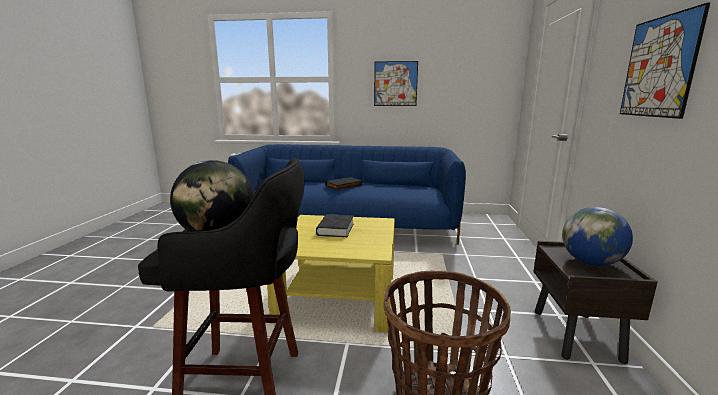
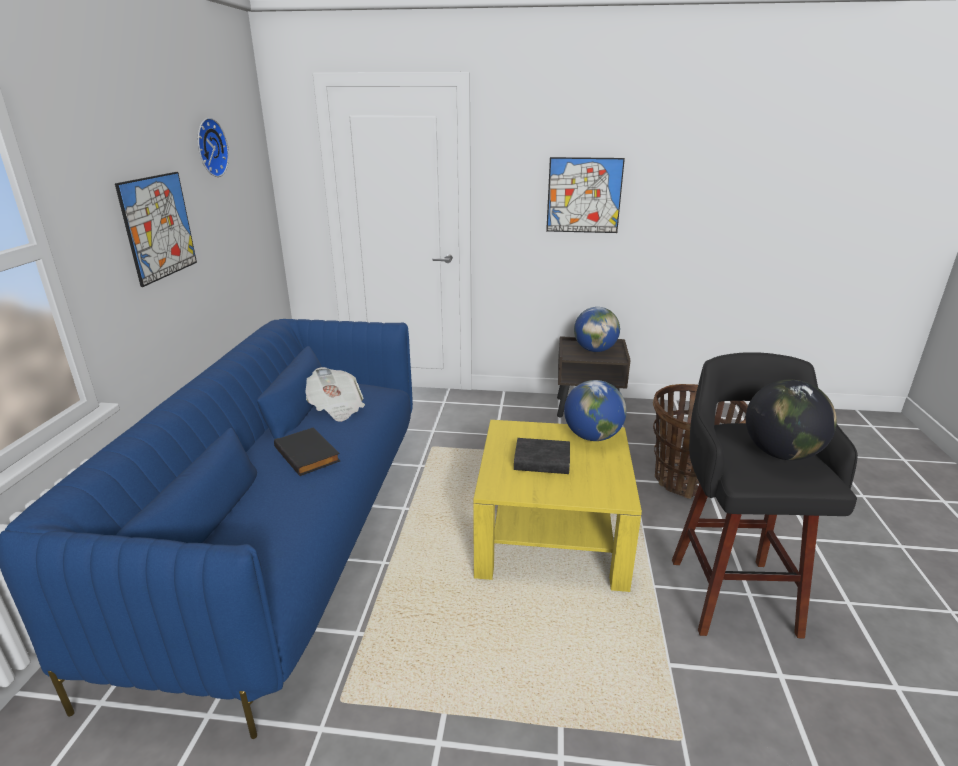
camera: 90 degrees left, 10 degrees up
none -> wall clock [198,118,229,177]
none -> newspaper [305,367,365,422]
none -> globe [564,380,627,441]

